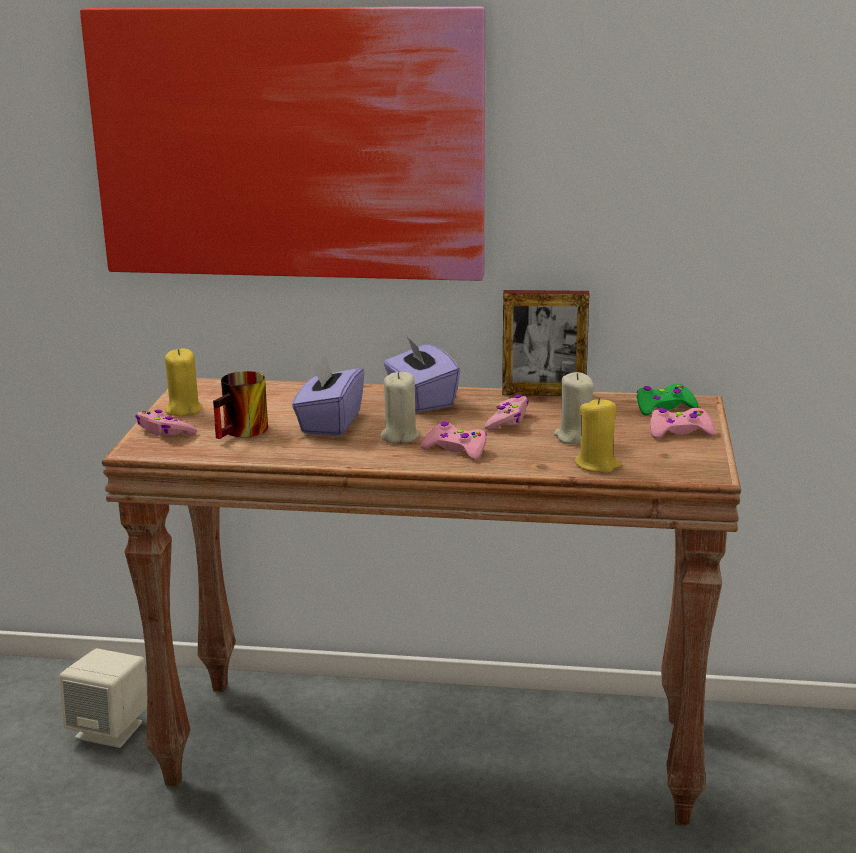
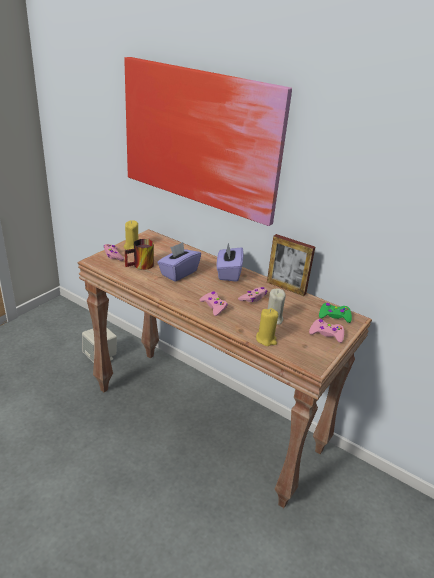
camera: 25 degrees right, 10 degrees up
beige candle [380,372,420,443] -> none

